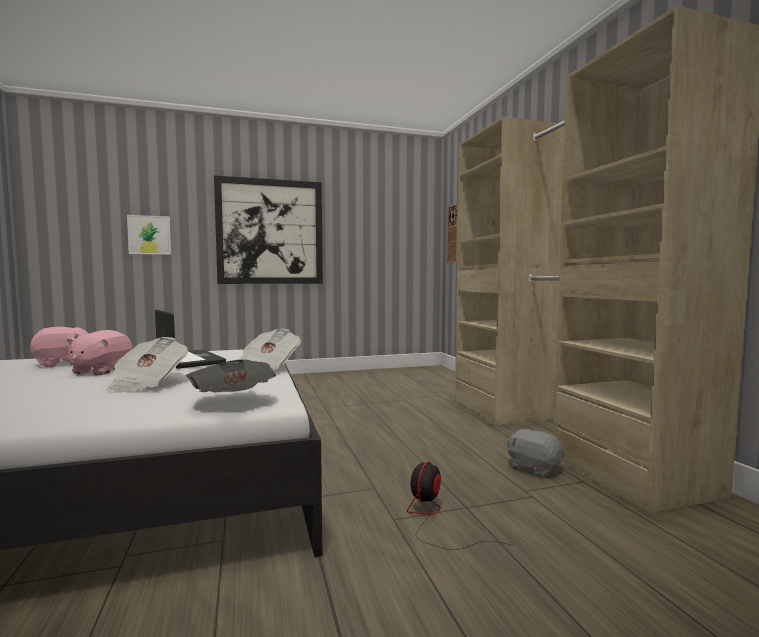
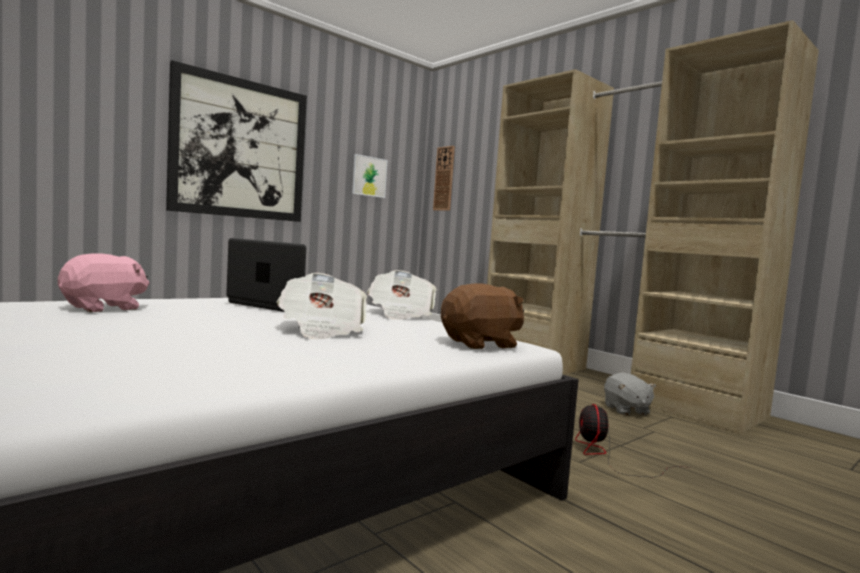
camera: 25 degrees left, 0 degrees up
pink plush toy [67,330,133,375] -> none
picture [127,215,171,255] -> picture moved to [352,154,387,198]
newspaper [186,359,276,392] -> brown plush toy [441,284,524,349]
grey plush toy [506,429,564,477] -> grey plush toy turned 120 degrees counterclockwise [604,372,657,415]

